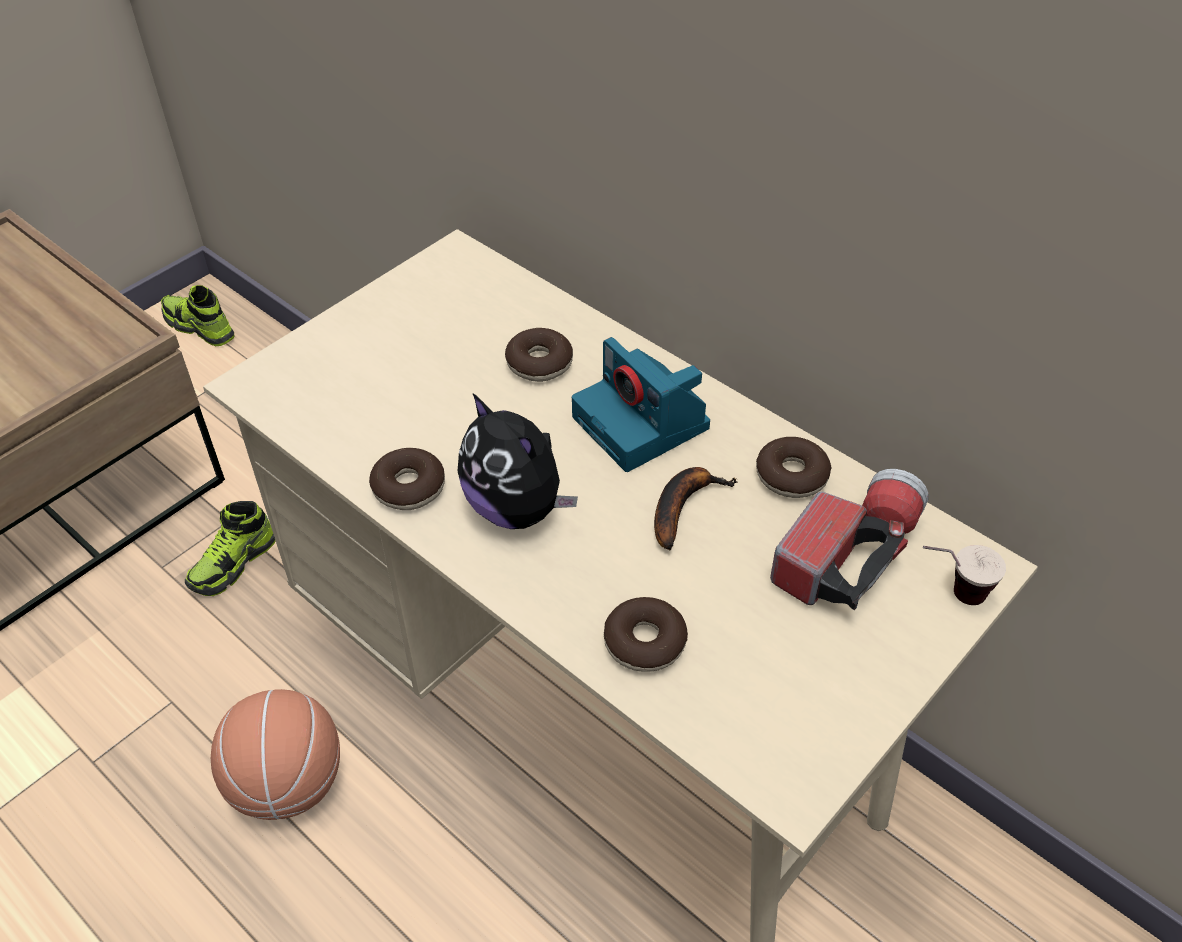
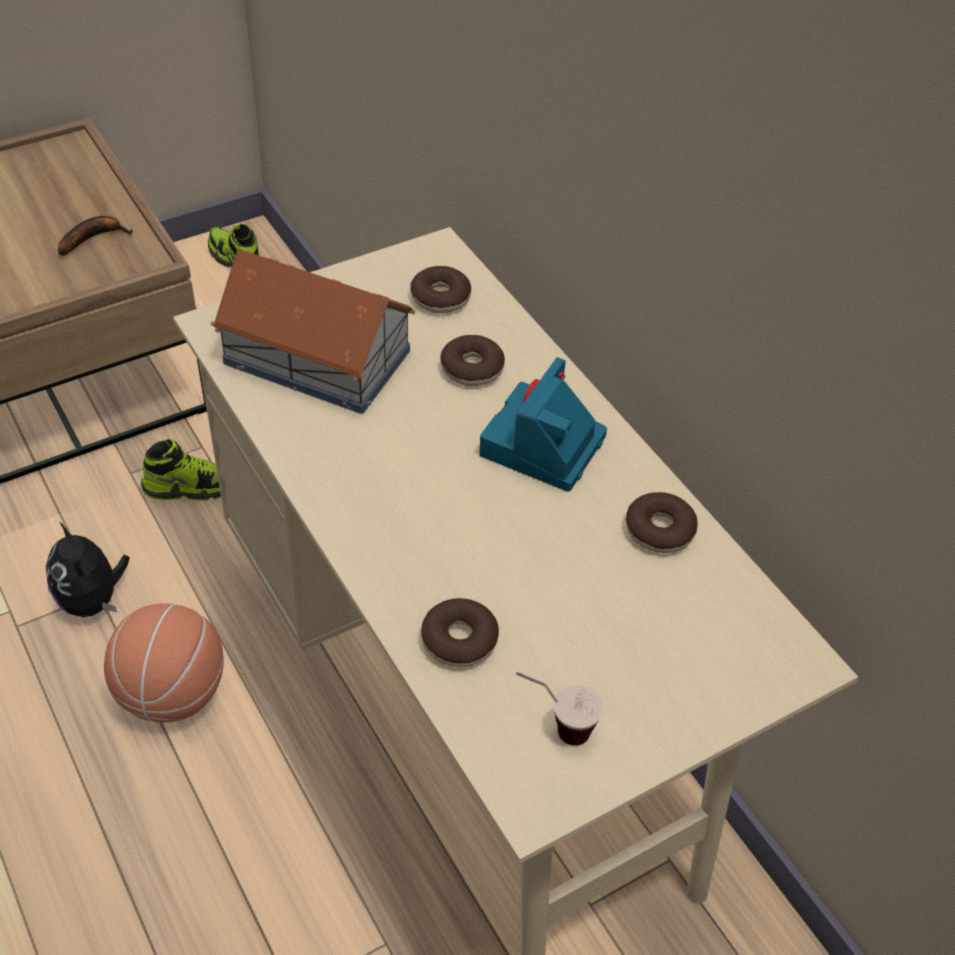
camera: 15 degrees right, 0 degrees up
shoe [185,501,275,596] -> shoe turned 150 degrees counterclockwise [141,439,221,501]
donut [369,448,445,510] -> donut moved to [410,266,471,313]
plush toy [458,394,578,529] -> plush toy moved to [46,522,130,617]
camera [572,337,710,472] -> camera turned 45 degrees clockwise [479,357,607,492]
banana [654,467,738,550] -> banana moved to [58,216,133,256]
flashlight [770,469,929,610] -> none
cup [923,545,1006,605] -> cup moved to [516,672,603,746]
none -> toy house [211,250,415,414]

